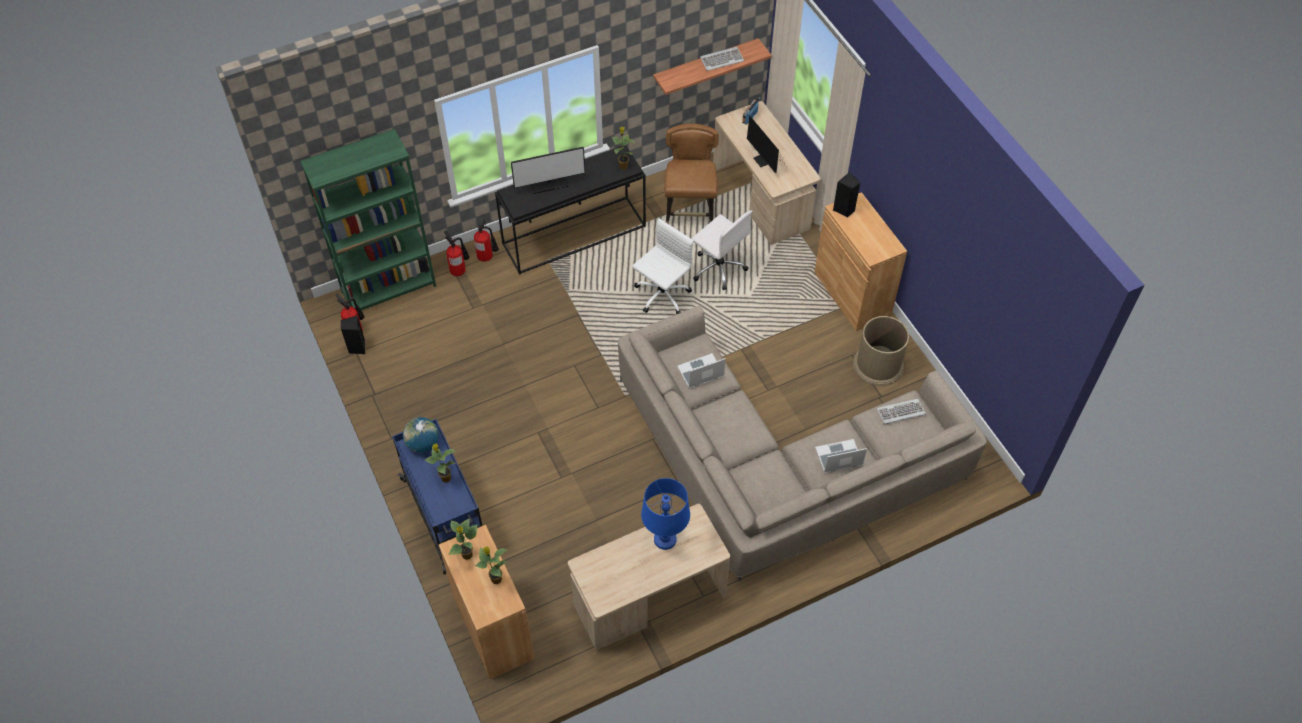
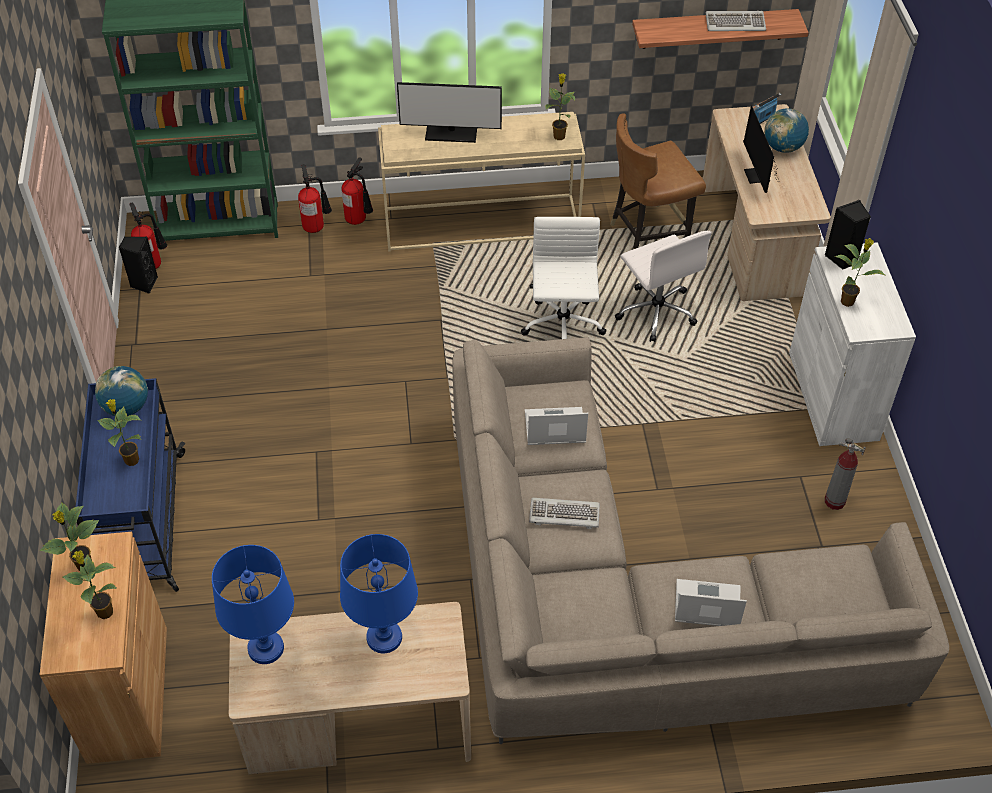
camera: 20 degrees right, 5 degrees down
black console table [495,145,646,275] -> beige console table [378,112,585,252]
white office chair [632,218,693,314] -> white office chair turned 60 degrees counterclockwise [521,217,607,339]
brown chair [664,124,718,224] -> brown chair turned 135 degrees counterclockwise [610,113,706,249]
brown cabinet [814,192,907,331] -> white cabinet [789,242,916,446]
brown trash can [853,316,909,386] -> fire extinguisher [825,438,866,510]
keyboard [877,399,926,425] -> keyboard moved to [529,498,600,529]
none -> blue table lamp [212,545,294,664]
none -> globe [764,108,809,153]
none -> potted plant [835,238,885,307]

